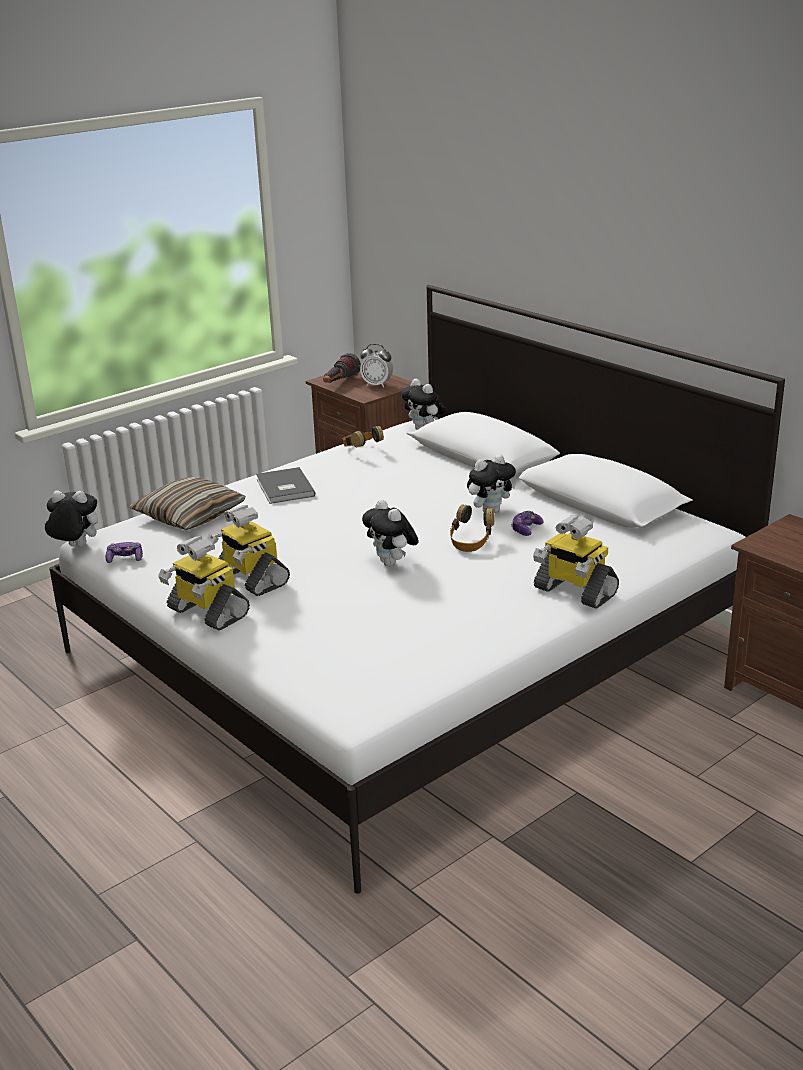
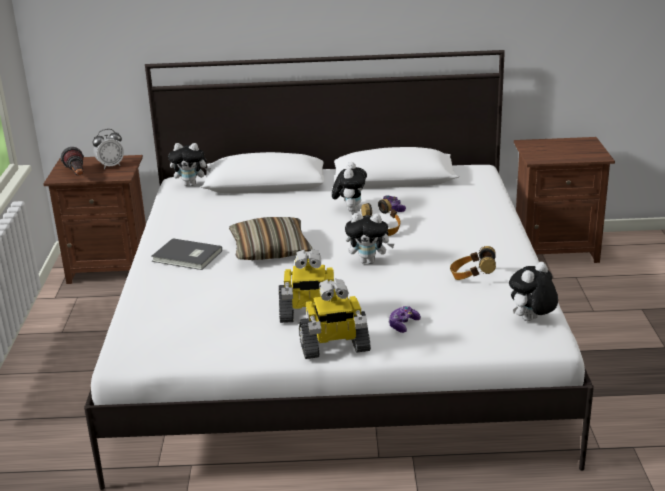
camera: 50 degrees left, 0 degrees up
plush toy [44,491,98,547] -> plush toy moved to [509,262,558,321]
game controller [106,542,143,563] -> game controller moved to [388,306,421,333]
pillow [129,477,246,530] -> pillow moved to [229,217,313,260]
headphones [343,426,384,447] -> headphones moved to [450,246,496,280]
toy robot [533,515,619,609] -> none

